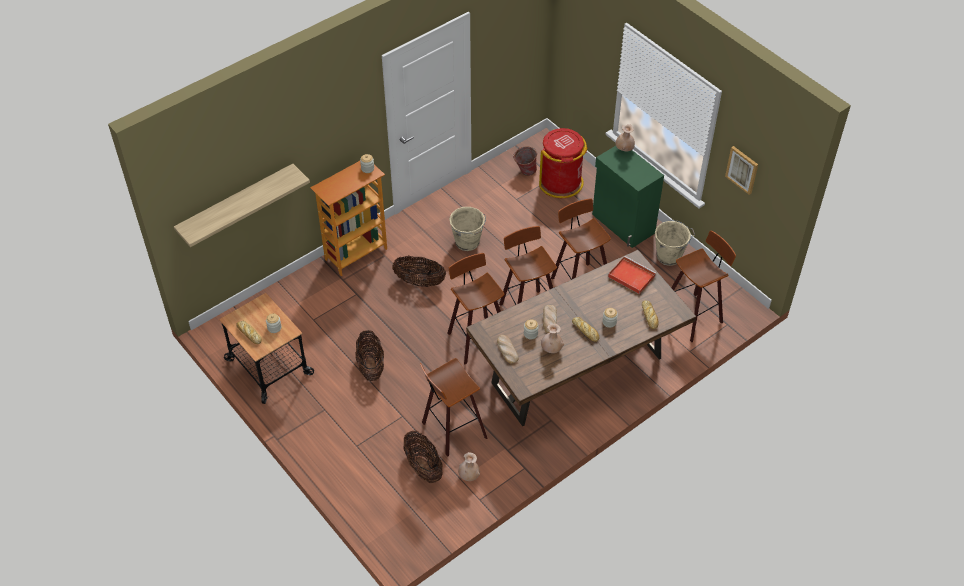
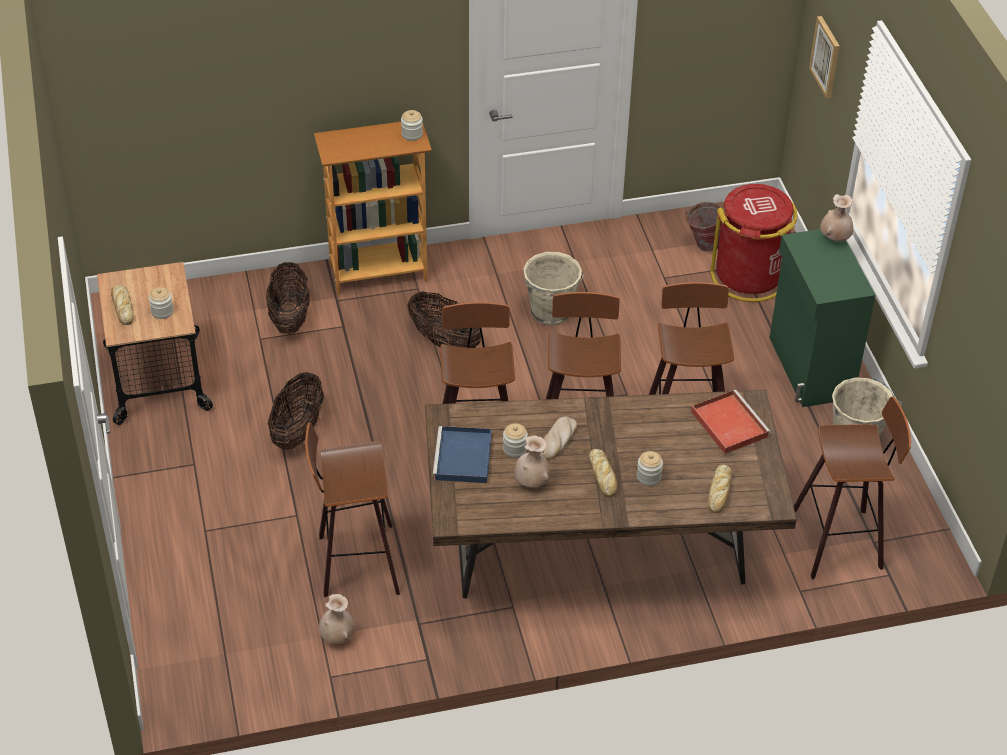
camera: 25 degrees right, 5 degrees down
shelf [174,164,310,247] -> none
basket [404,431,443,484] -> basket moved to [266,262,310,334]
bread [497,335,519,364] -> blue tray [432,426,492,483]
picture [725,146,758,195] -> picture moved to [809,16,840,99]

